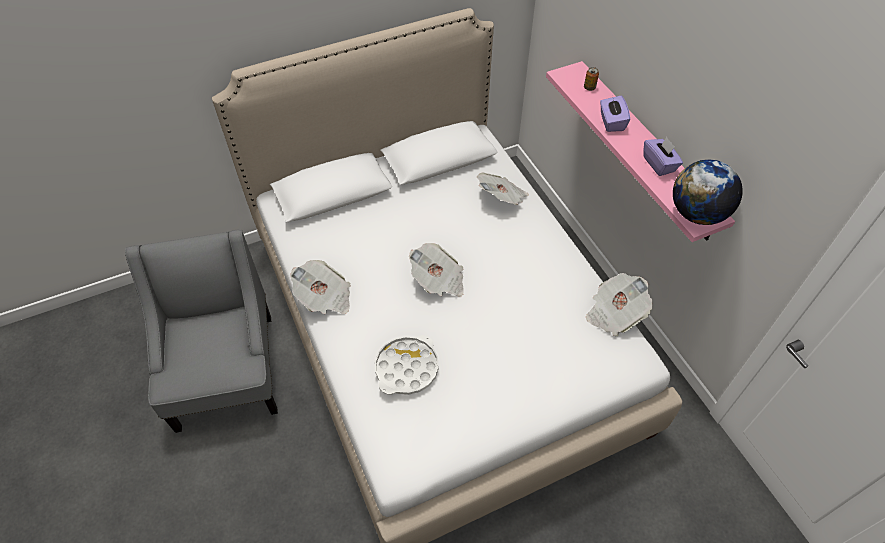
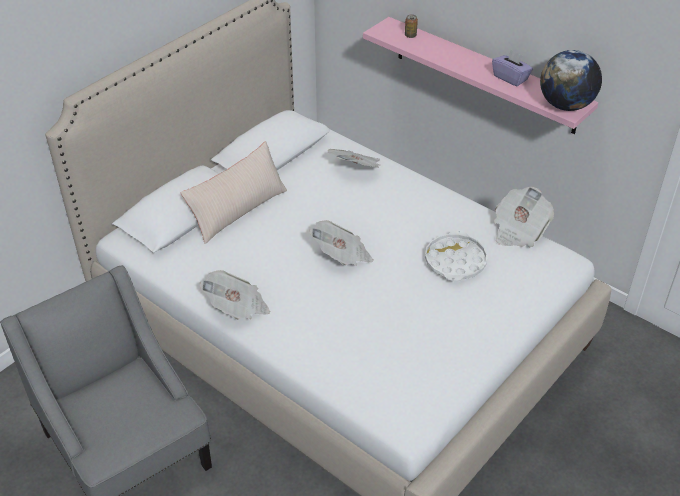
camera: 25 degrees left, 10 degrees down
white tray [375,335,439,395] -> white tray moved to [425,230,487,282]
purple tissue box [600,96,630,132] -> none
none -> beige pillow [181,141,287,244]

